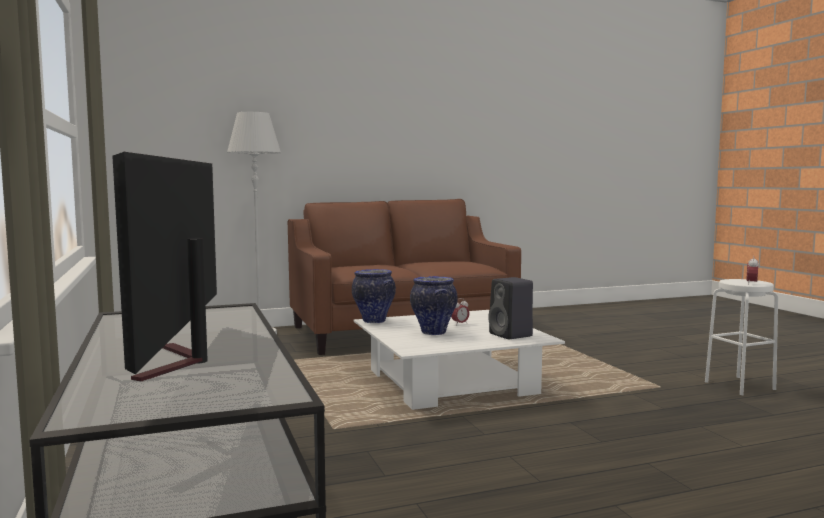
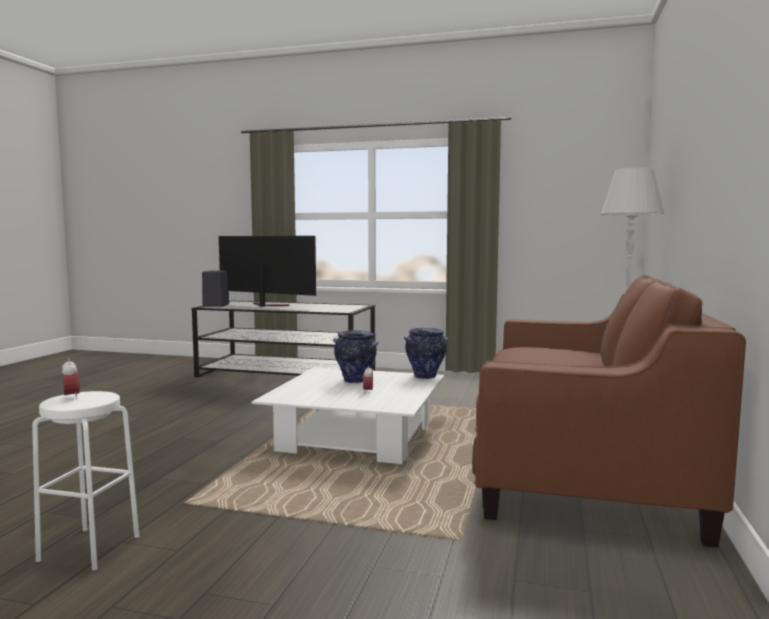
camera: 125 degrees right, 0 degrees up
black speaker [488,277,533,339] -> black speaker moved to [202,271,229,307]

